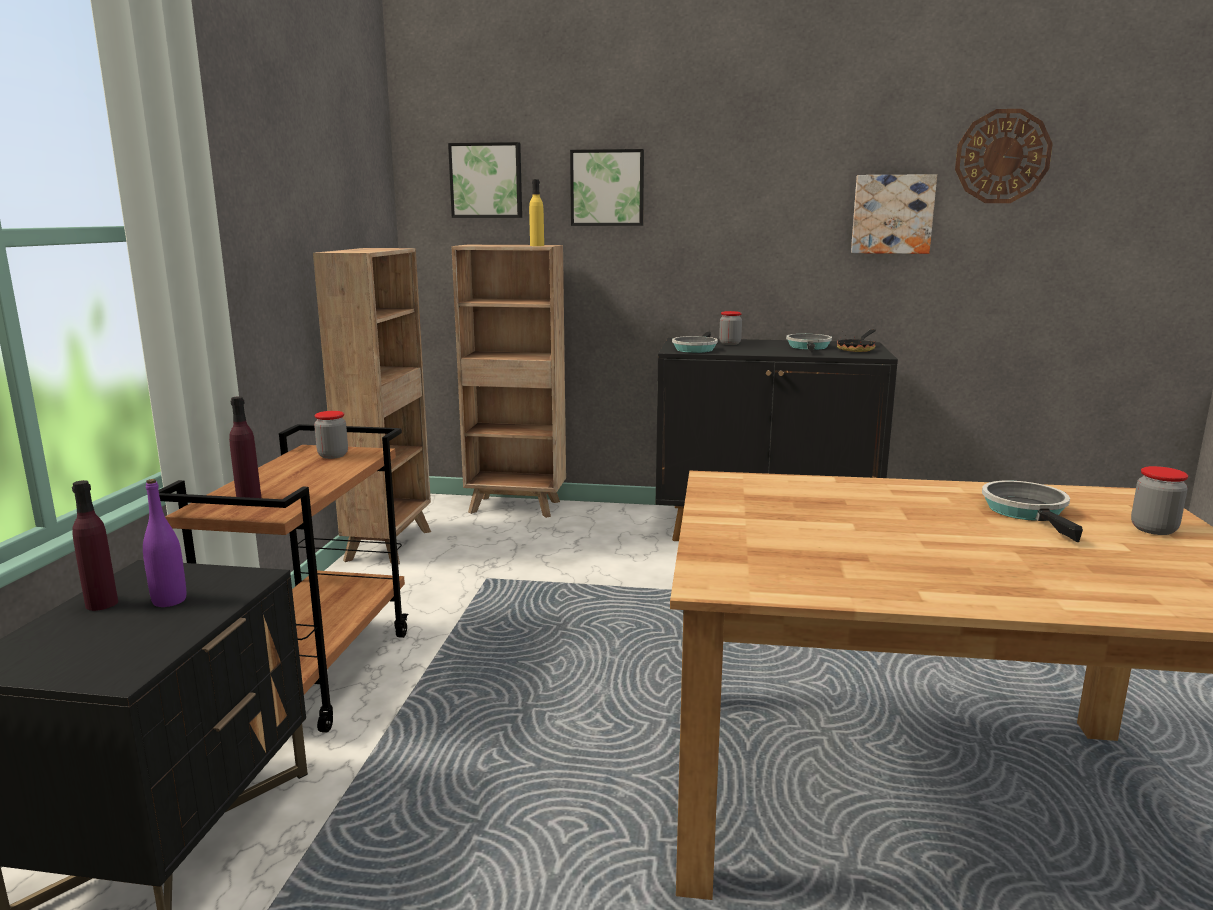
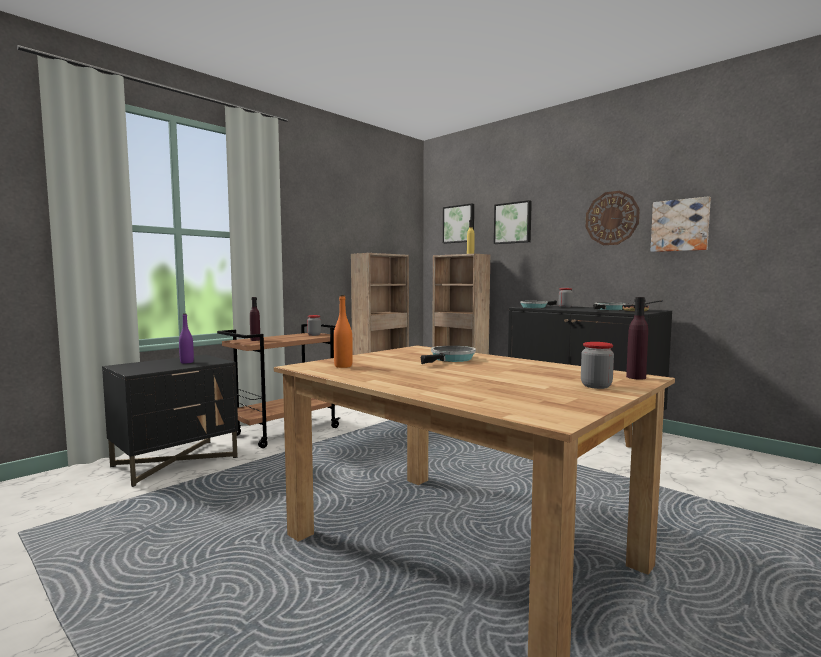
camera: 35 degrees right, 10 degrees down
purple bottle [72,480,118,611] -> purple bottle moved to [626,297,648,380]
wall clock [955,109,1053,203] -> wall clock moved to [586,191,640,245]
frying pan [982,481,1083,542] -> frying pan moved to [421,346,476,364]
none -> orange bottle [333,295,353,368]

